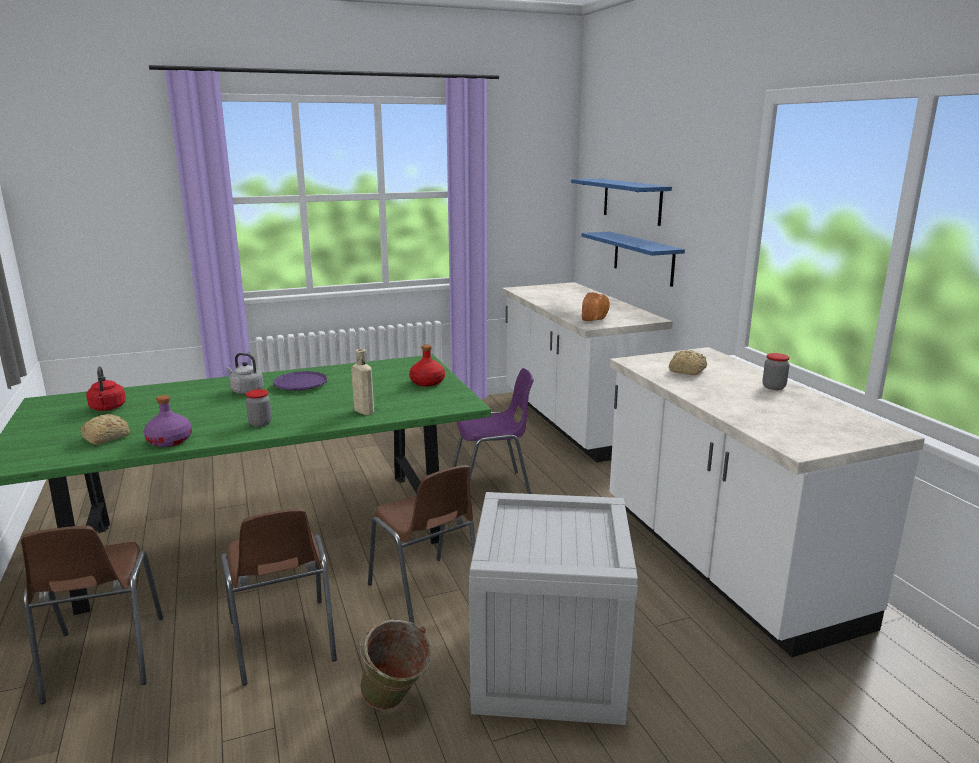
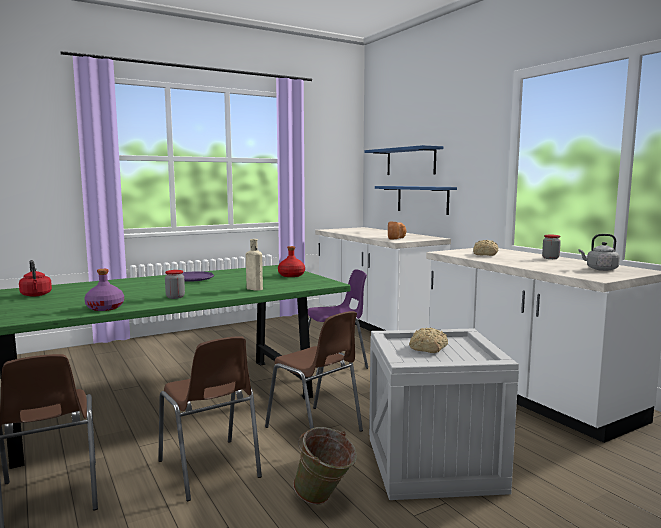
camera: 10 degrees left, 10 degrees down
bread [80,414,130,445] -> bread moved to [409,327,448,353]
grey kettle [227,353,264,394] -> grey kettle moved to [578,234,620,271]

